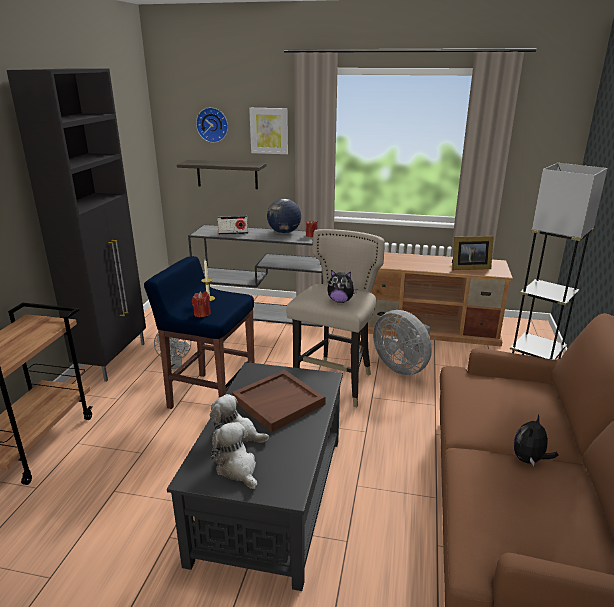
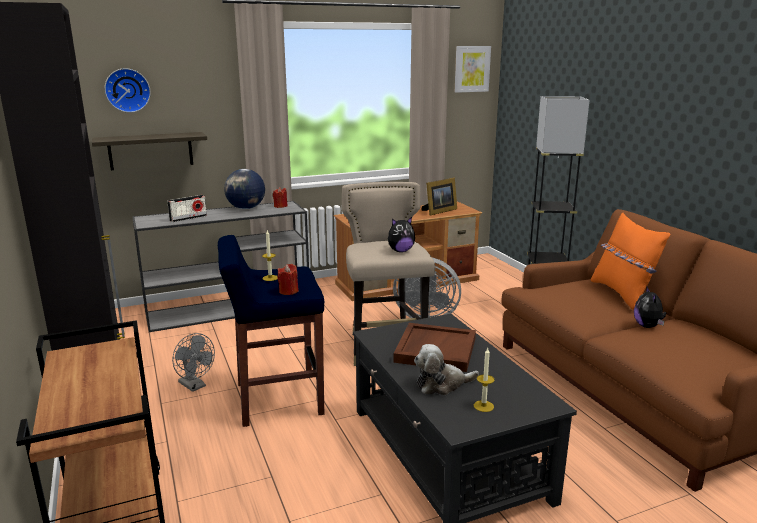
camera: 35 degrees left, 5 degrees down
plush toy [211,422,257,489] -> candle [474,348,494,412]
picture [249,108,288,154] -> picture moved to [455,46,491,93]
none -> orange pillow [590,213,670,310]

